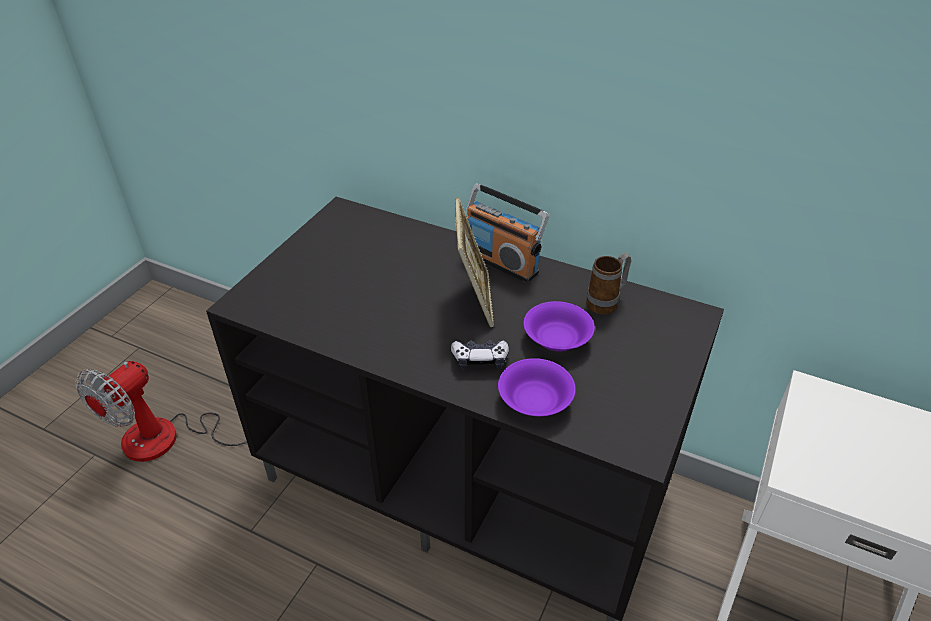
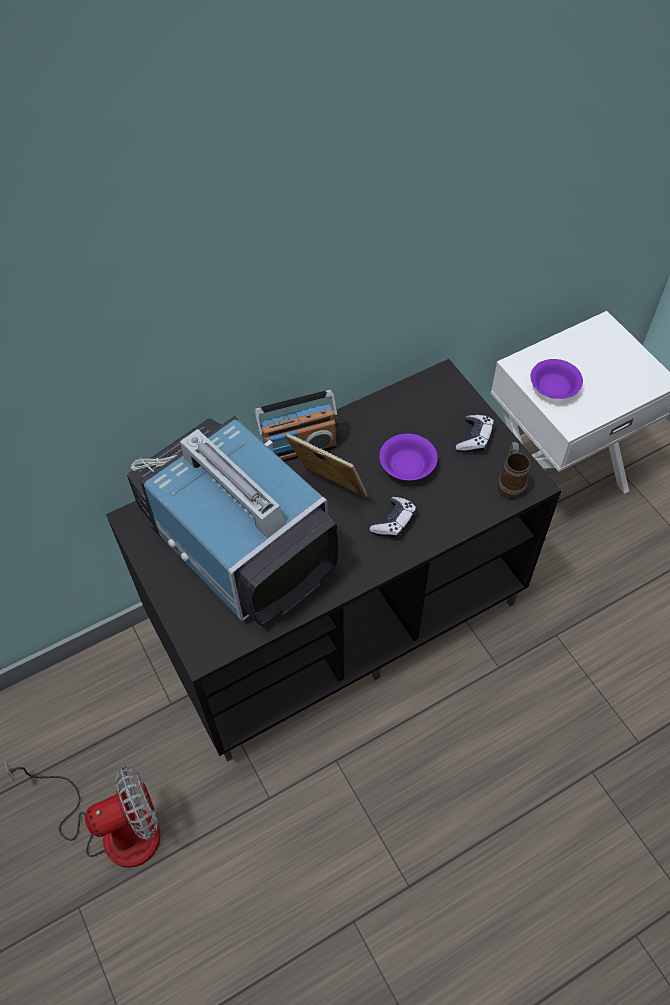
camera: 55 degrees left, 15 degrees up
fan [75,361,247,462] -> fan turned 90 degrees counterclockwise [4,761,160,868]
purple bowl [498,358,576,416] -> purple bowl moved to [530,359,583,399]
mug [586,253,631,314] -> mug moved to [498,442,530,499]
none -> television [127,416,338,626]
none -> game controller [456,415,494,452]

